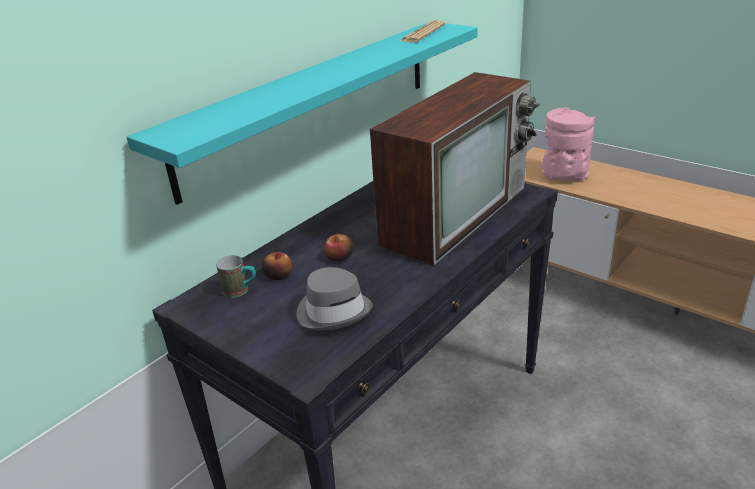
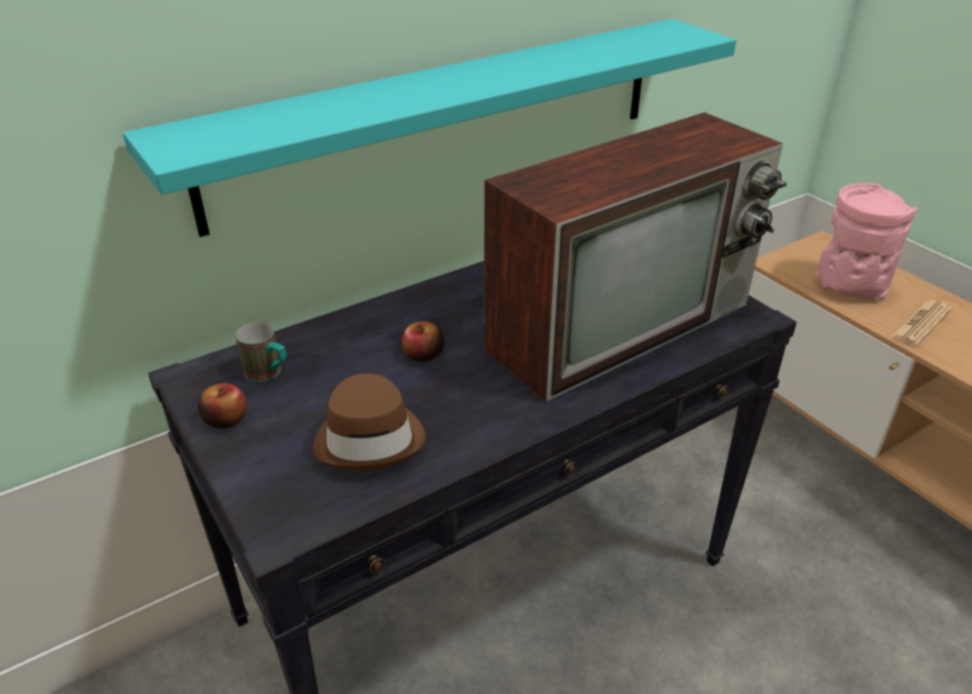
camera: 15 degrees right, 5 degrees up
apple [262,252,292,280] -> apple moved to [198,383,247,429]
grey hat [297,267,373,330] -> brown hat [313,373,426,471]
newspaper [400,20,445,43] -> newspaper moved to [890,300,952,346]

